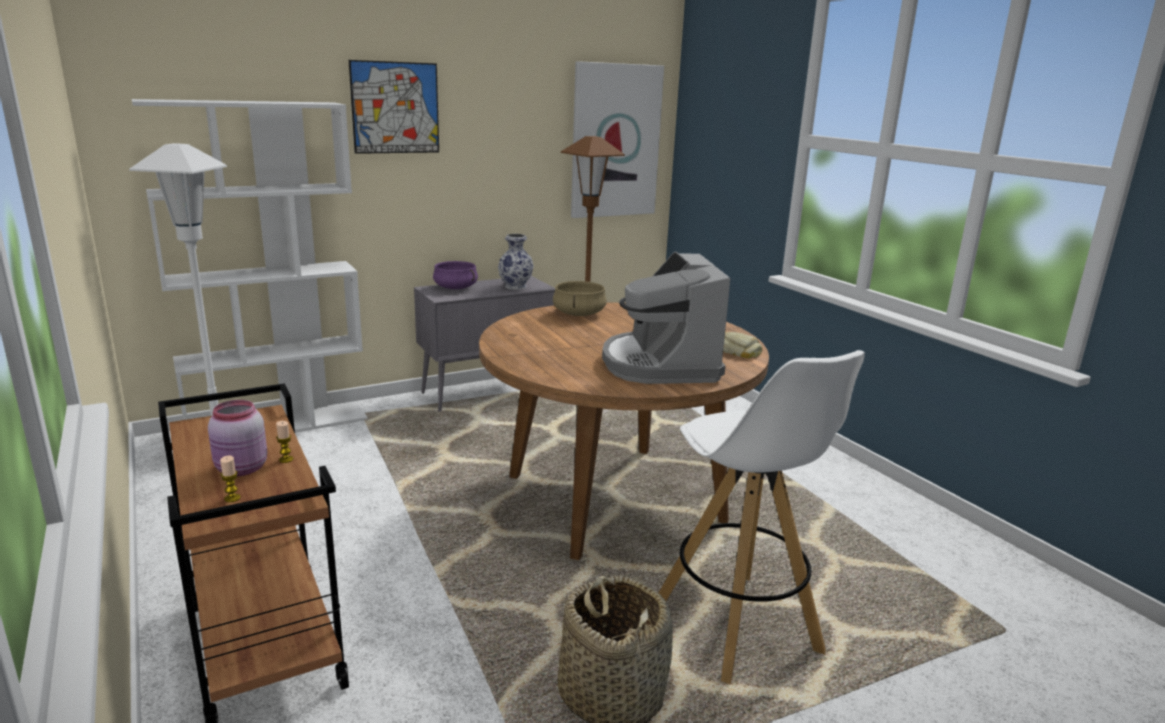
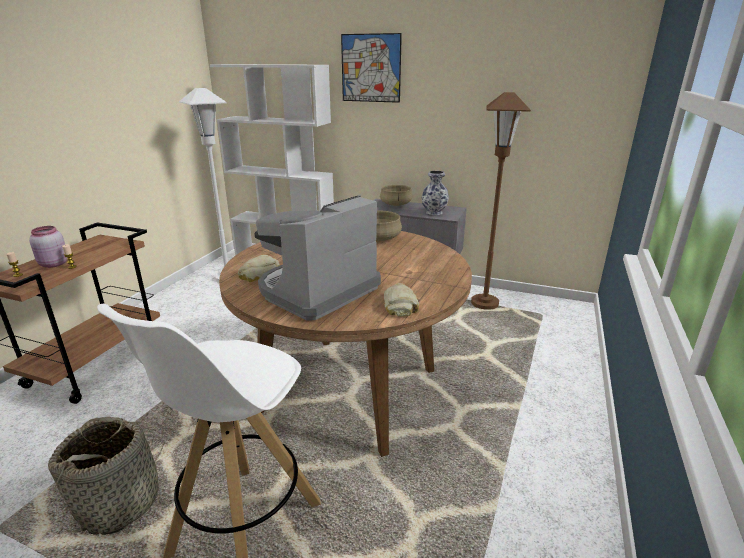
camera: 50 degrees right, 5 degrees up
purple cooking pot [433,261,478,289] -> beige cooking pot [380,185,413,206]
picture [571,61,664,218] -> none
none -> bread [238,255,280,282]

